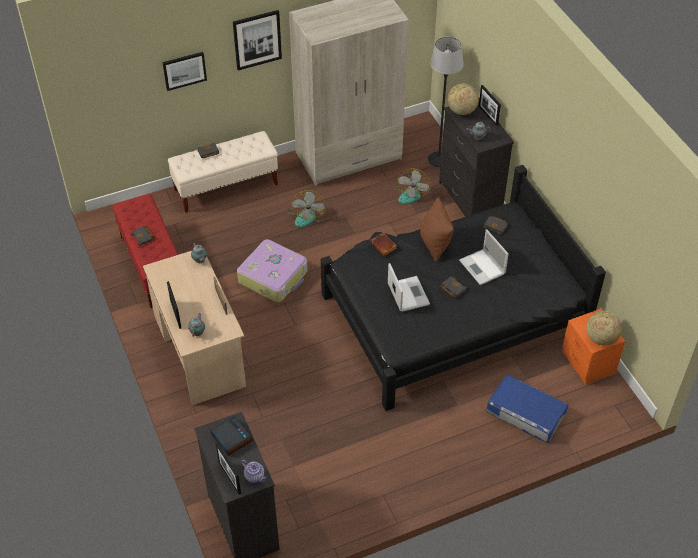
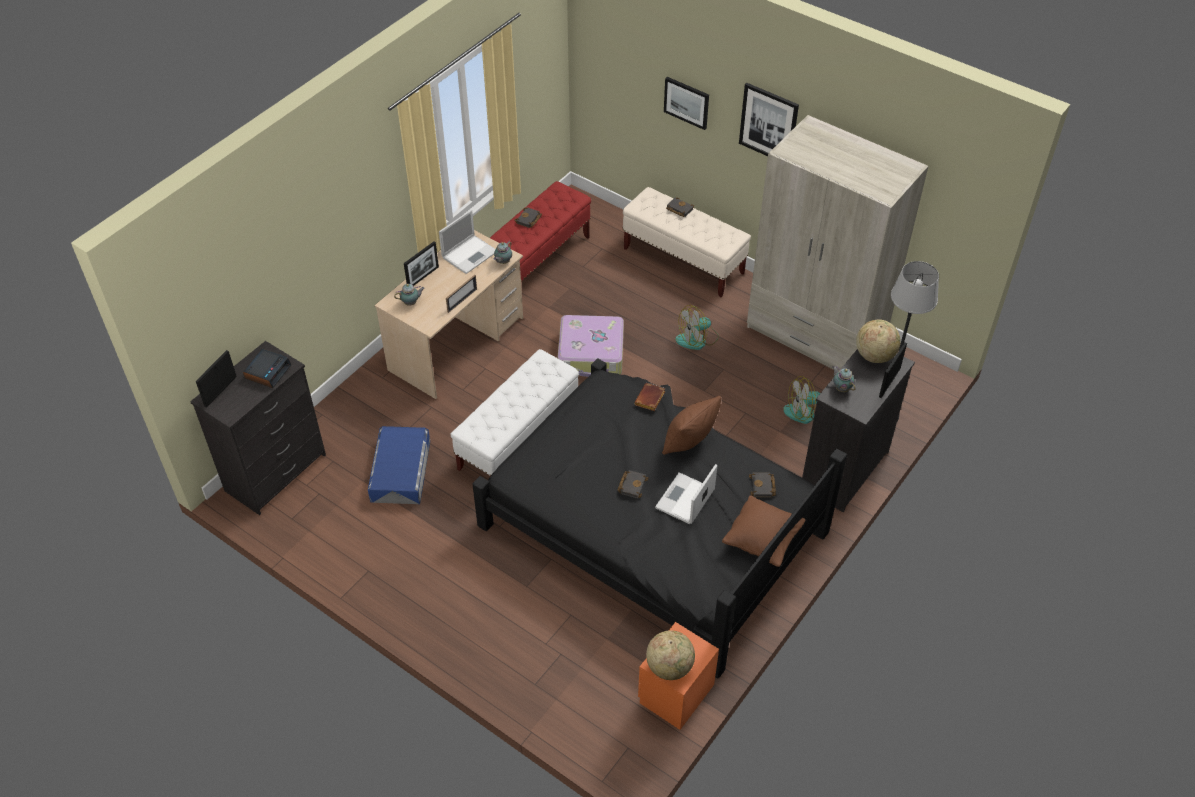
camera: 60 degrees right, 0 degrees up
teapot [241,460,266,483] -> none
laptop [388,263,430,312] -> laptop moved to [439,210,495,274]
blue storage box [486,375,568,443] -> blue storage box moved to [368,426,430,504]
none -> white bench [450,349,579,476]
none -> brown pillow [722,495,805,567]

